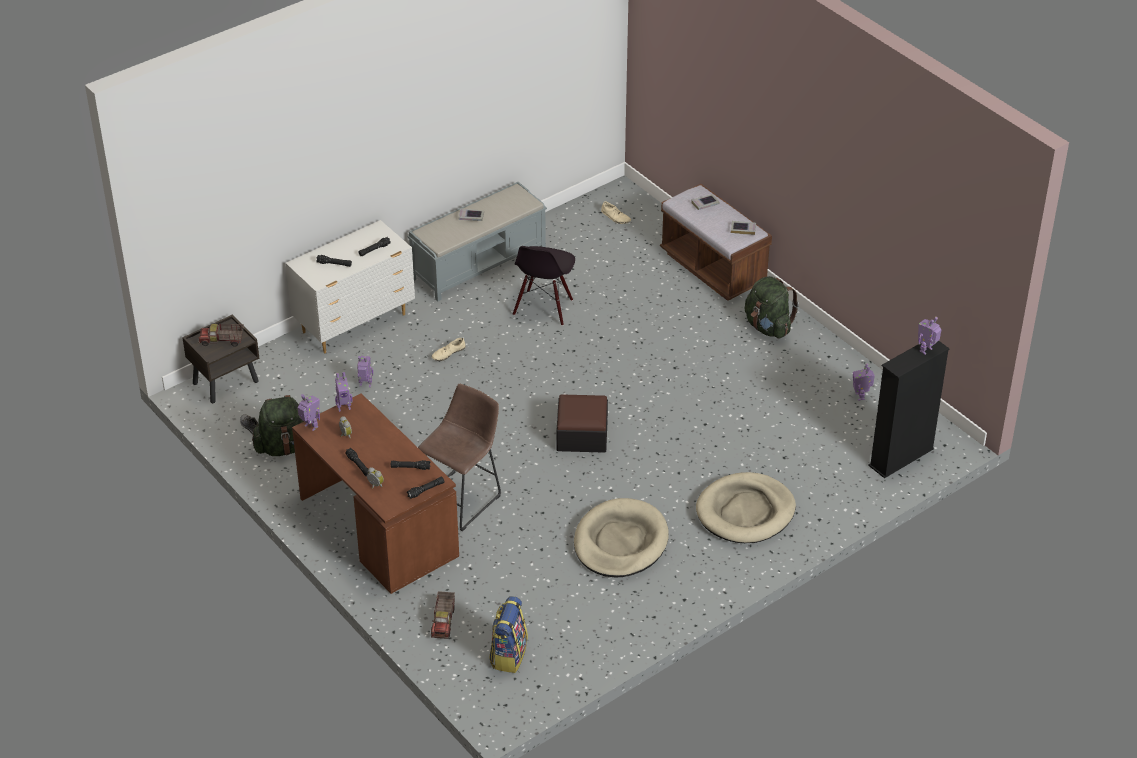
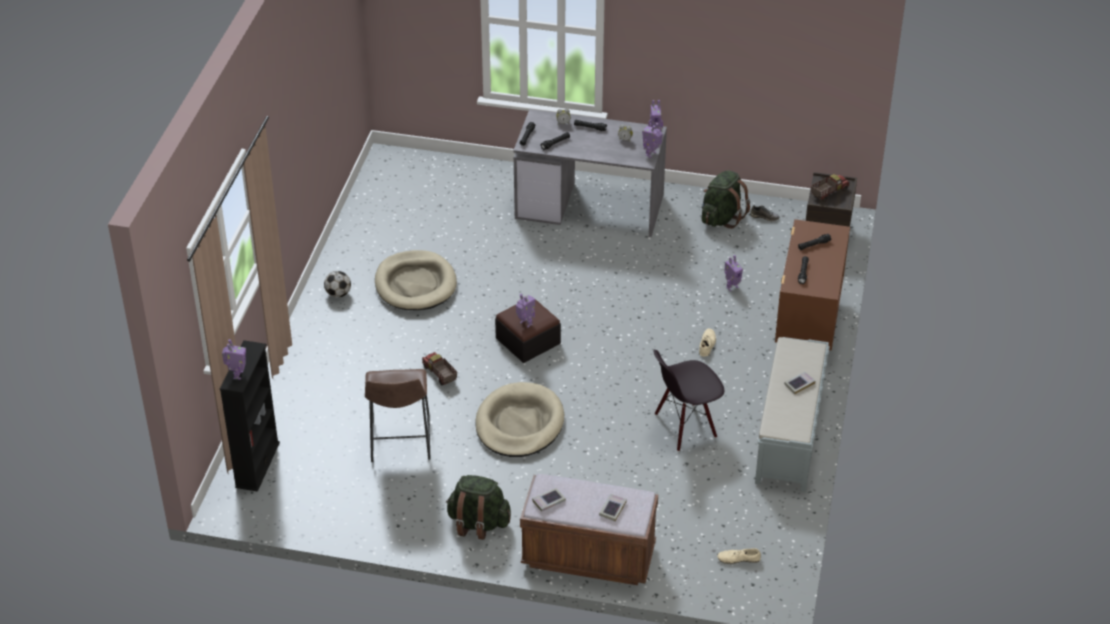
camera: 140 degrees right, 0 degrees up
white dresser [285,220,415,353] -> brown dresser [775,219,850,351]
brown desk [292,393,459,594] -> grey desk [513,109,667,237]
brown stool [418,384,501,532] -> brown stool moved to [365,369,431,462]
toy truck [431,591,455,639] -> toy truck moved to [422,352,457,386]
backpack [489,596,528,673] -> none
black chair [513,246,575,326] -> black chair turned 90 degrees counterclockwise [653,350,724,452]
beige dog bed [696,472,796,543] -> beige dog bed moved to [475,382,564,457]
toy robot [853,363,875,401] -> toy robot moved to [516,294,535,328]
none -> football [324,271,351,298]

